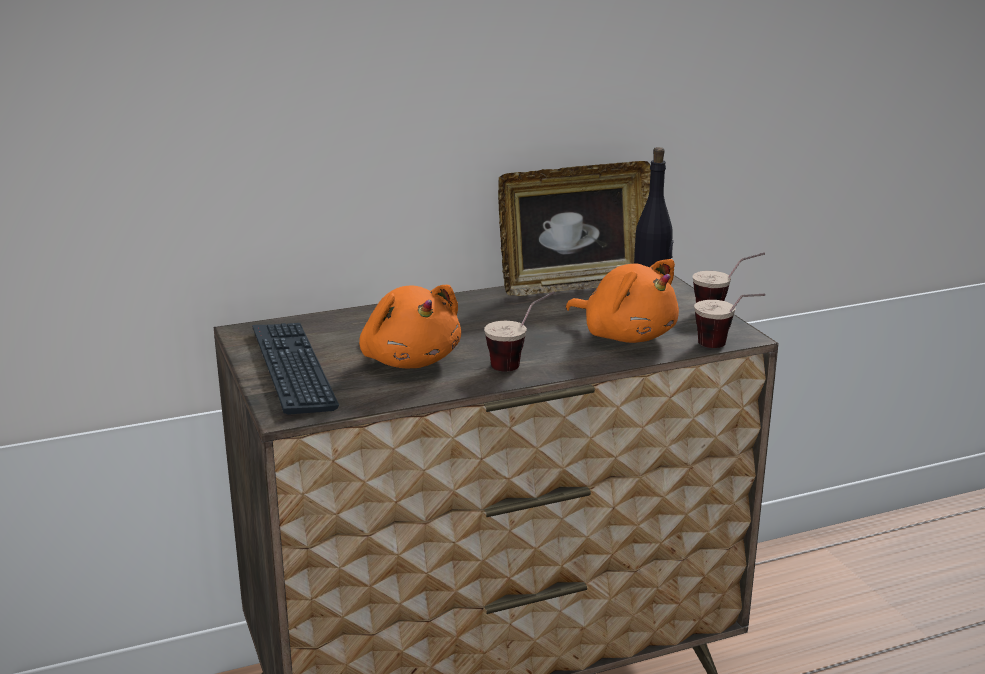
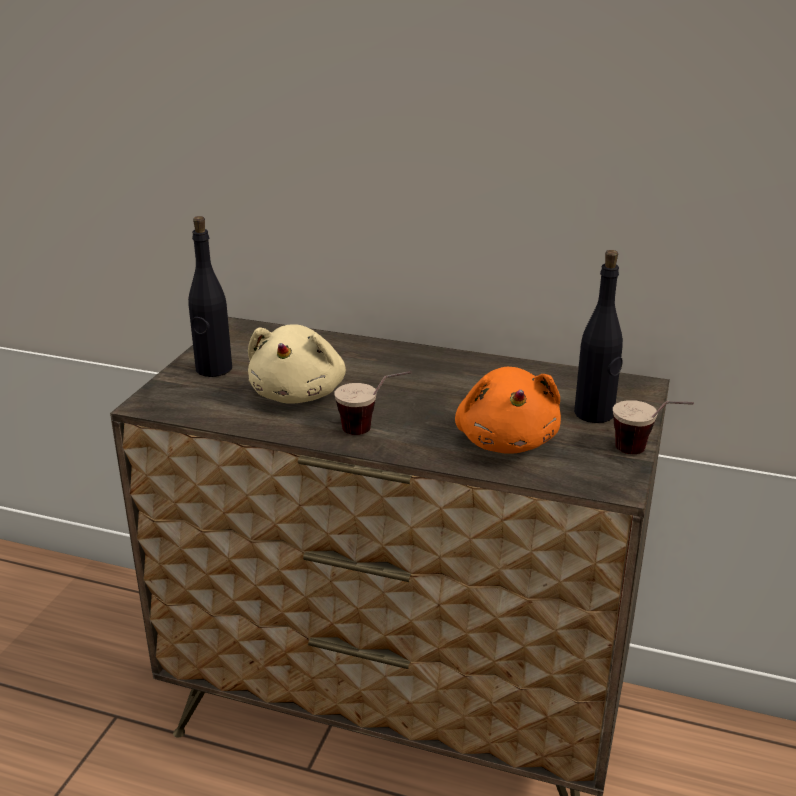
camera: 40 degrees right, 5 degrees up
keyboard [252,323,339,415] -> black bottle [188,216,232,377]
orange plush toy [359,285,461,368] -> beige plush toy [248,325,346,403]
picture frame [498,161,651,296] -> none
cup [694,294,765,348] -> none

